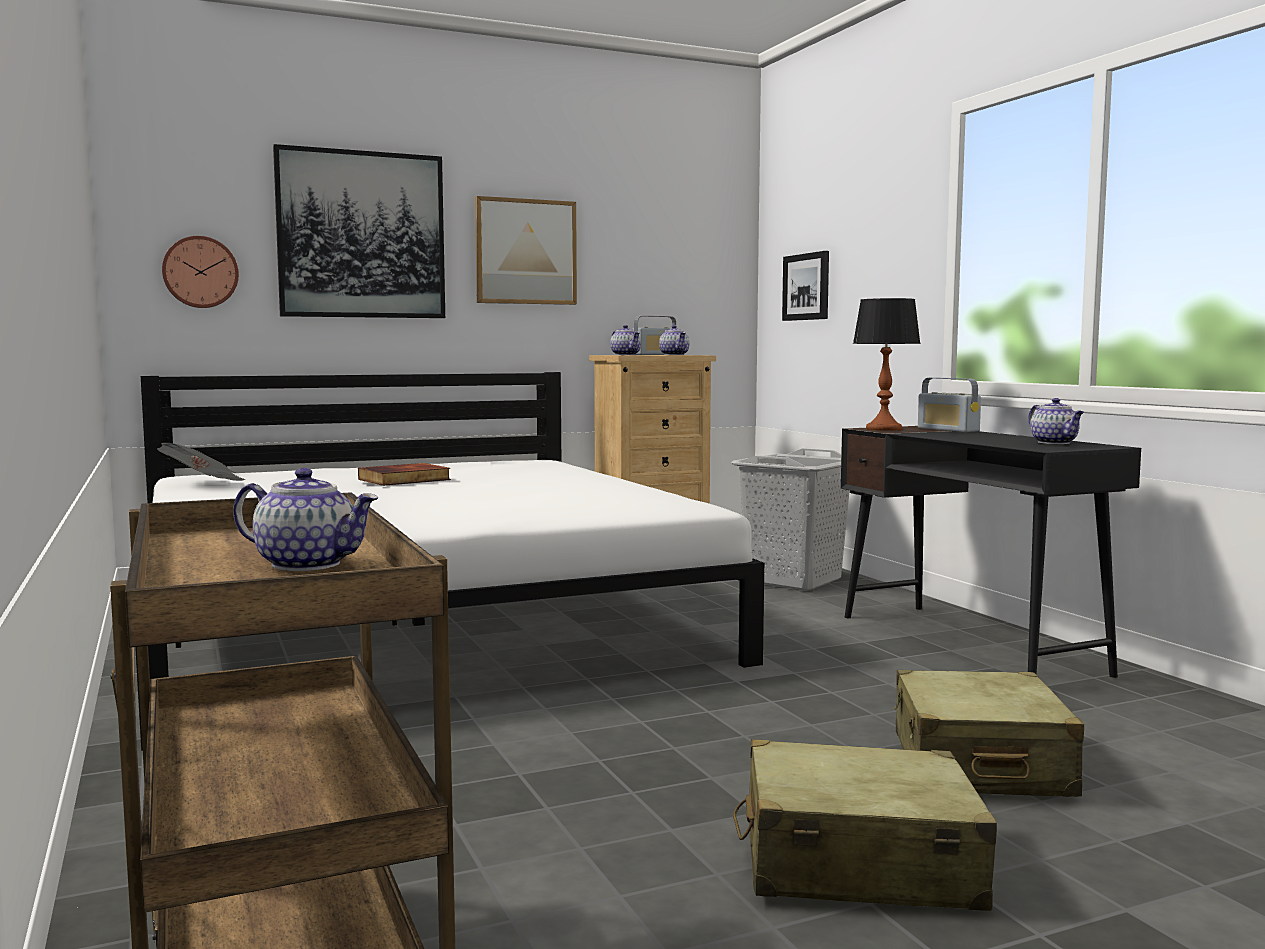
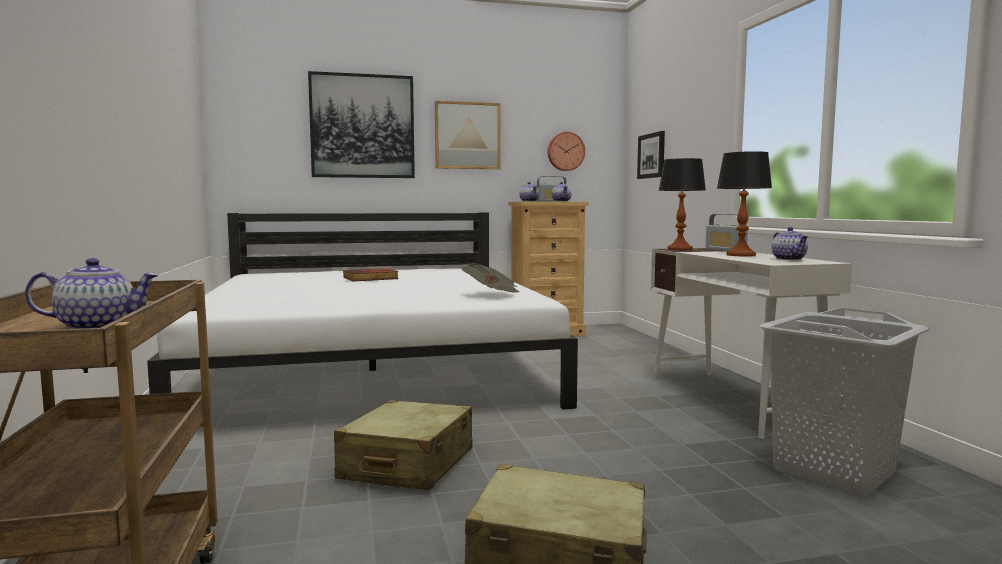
camera: 10 degrees right, 0 degrees up
newspaper [157,443,245,481] -> newspaper moved to [461,263,520,293]
wall clock [162,236,239,308] -> wall clock moved to [547,132,585,171]
teapot [233,468,378,571] -> teapot turned 45 degrees counterclockwise [25,258,158,329]
grey laundry basket [731,448,850,591] -> grey laundry basket moved to [760,308,929,495]
black desk [841,426,1141,678] -> white desk [651,248,852,439]
beige suitcase [894,670,1084,797] -> beige suitcase moved to [334,400,473,490]
none -> table lamp [717,151,772,257]

